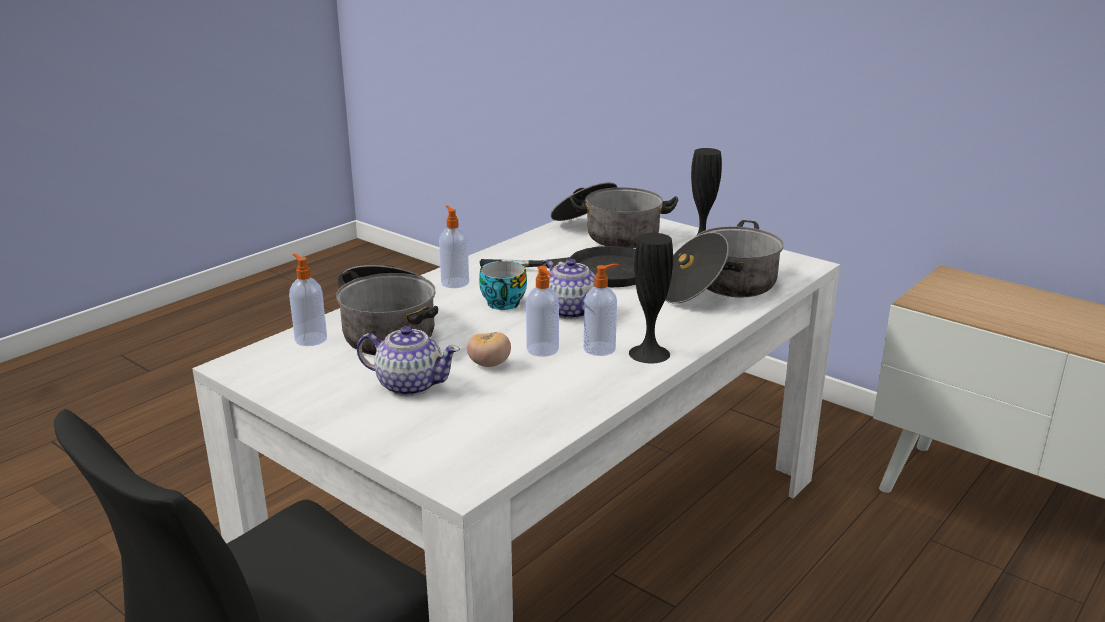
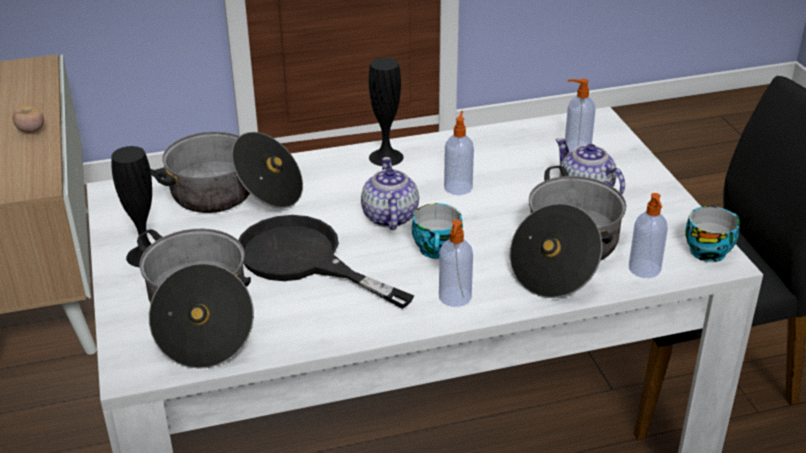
camera: 145 degrees left, 10 degrees up
tomato [467,332,511,367] -> tomato moved to [13,105,44,133]
soap dispenser [584,264,619,356] -> soap dispenser moved to [565,79,596,152]
none -> cup [685,206,740,262]

